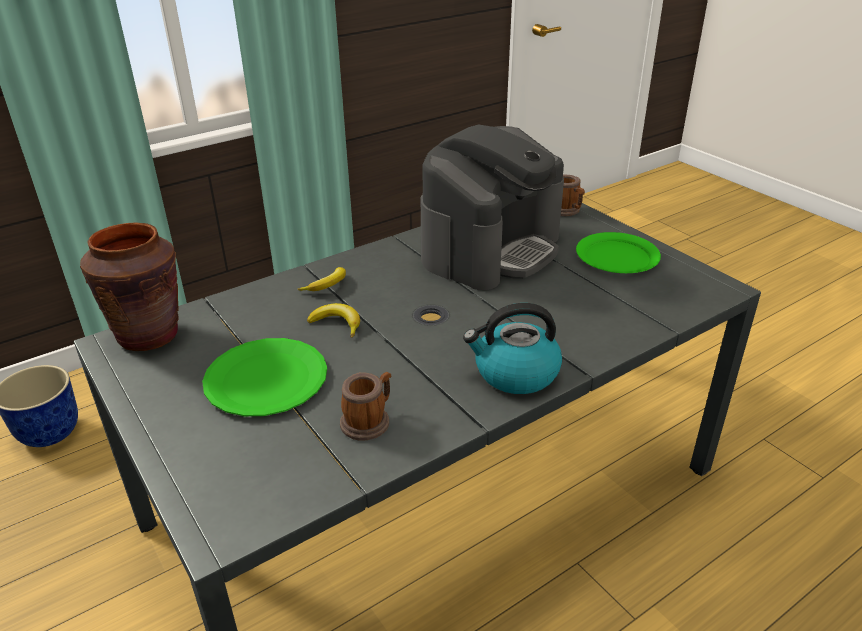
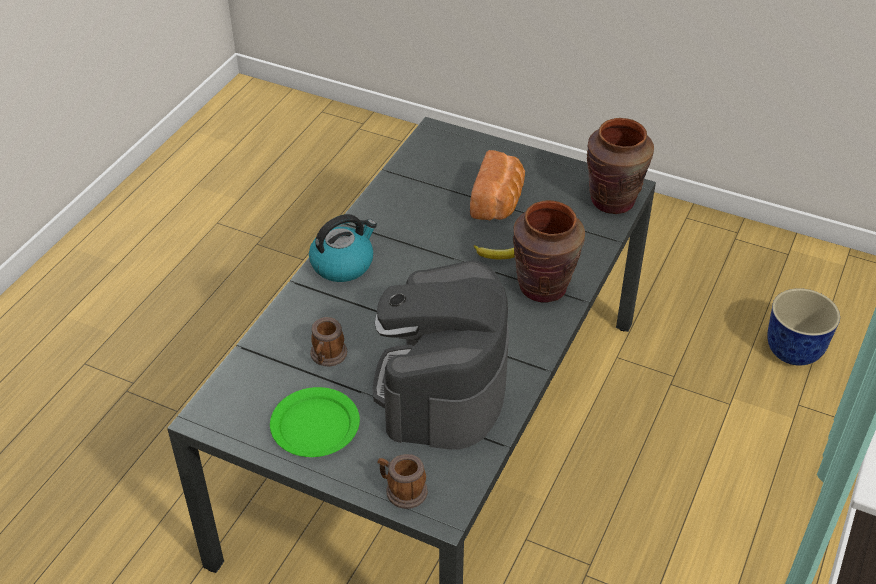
camera: 150 degrees right, 10 degrees up
green plate [202,338,327,416] -> bread [470,150,525,220]
banana [297,267,346,291] -> brown vase [513,200,585,303]
mug [340,372,391,441] -> mug moved to [310,317,347,366]

